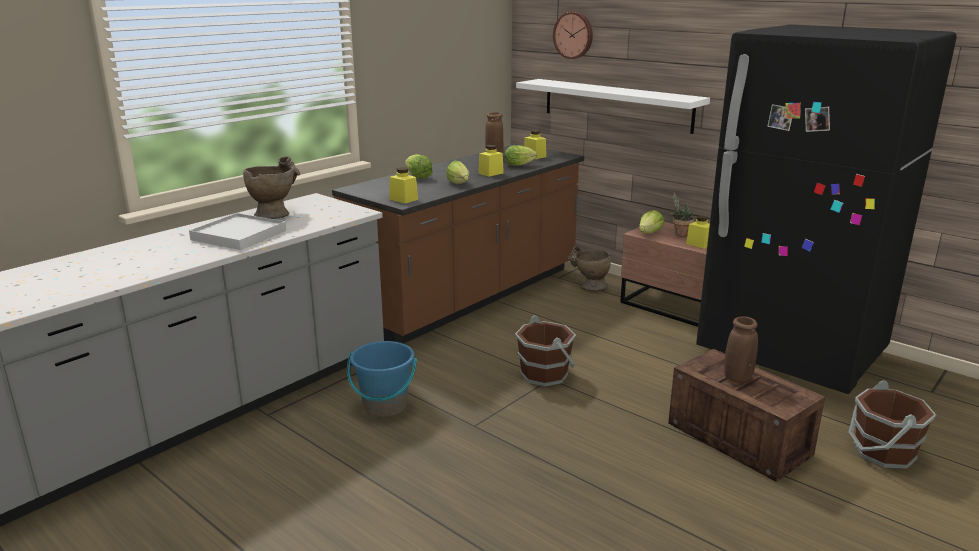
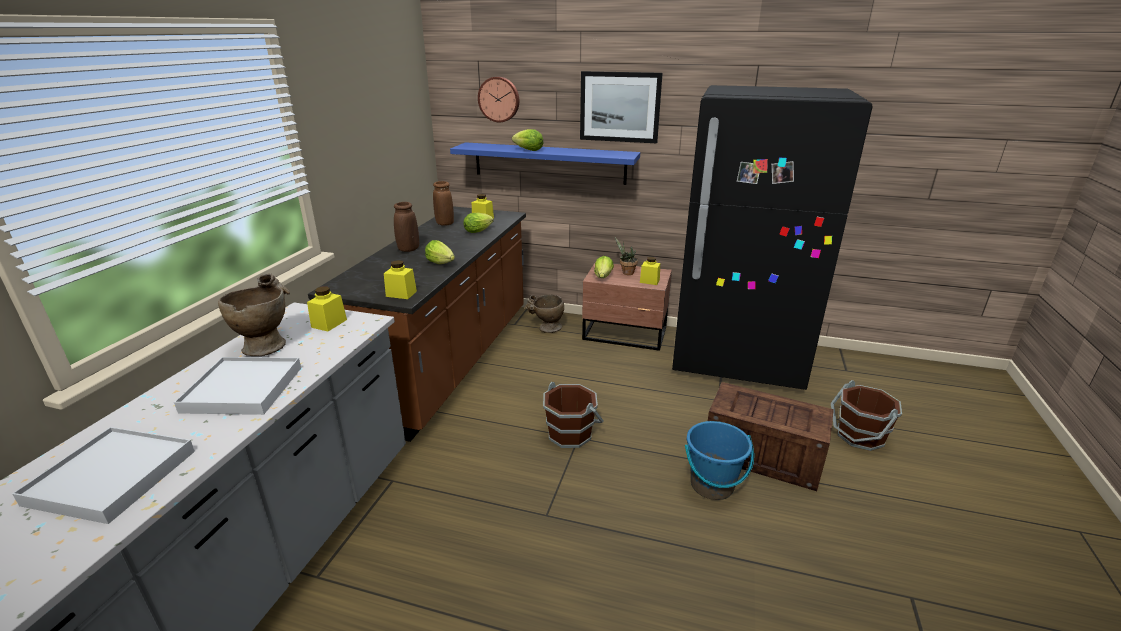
camera: 25 degrees left, 5 degrees up
blue bucket [347,341,417,417] -> blue bucket moved to [685,421,754,500]
lettuce [405,154,433,179] -> lettuce moved to [512,129,543,151]
yellow jar [478,145,504,177] -> yellow jar moved to [307,286,347,331]
white shelf [516,79,710,134] -> blue shelf [450,142,640,185]
brown vase [724,316,758,382] -> brown vase moved to [394,202,419,252]
none -> white tray [12,427,195,524]
none -> picture [580,71,663,143]

